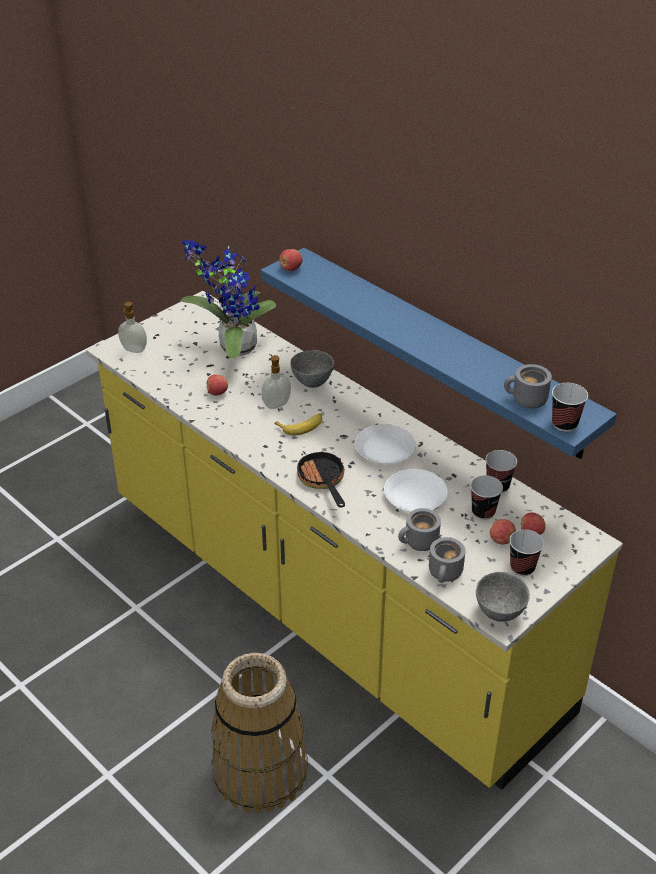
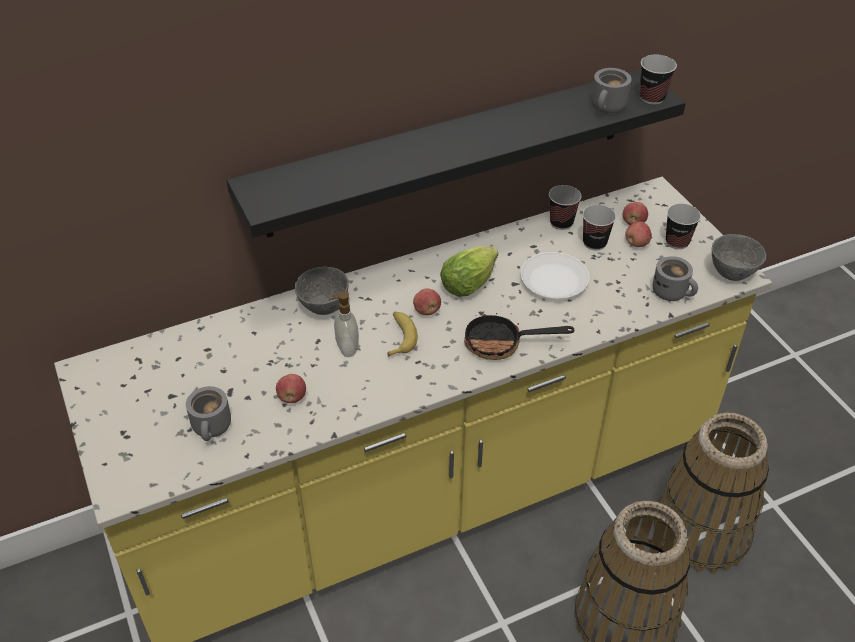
camera: 70 degrees left, 5 degrees up
soap dispenser [118,302,147,353] -> none
potted plant [181,239,276,358] -> none
blue shelf [261,248,617,459] -> black shelf [226,70,686,238]
apple [279,249,303,271] -> apple moved to [413,288,441,315]
white plate [355,424,416,464] -> lettuce [440,246,498,297]
grey mug [398,508,441,551] -> grey mug moved to [186,386,231,441]
none -> basket [653,413,769,573]

